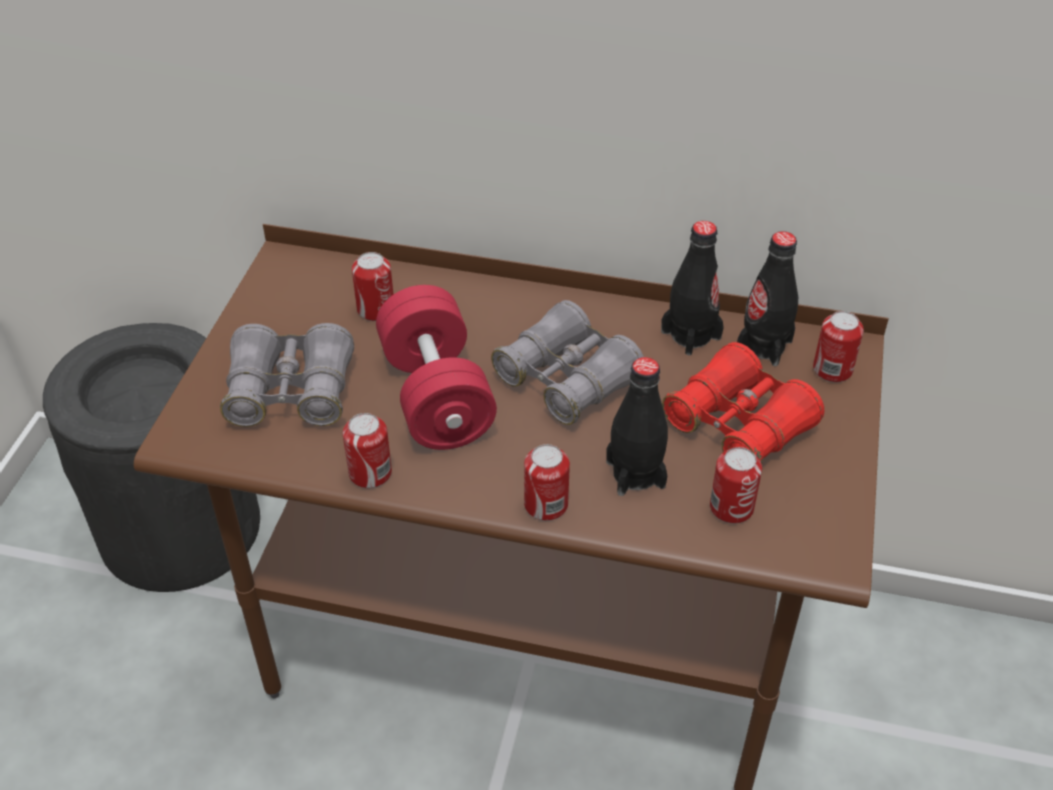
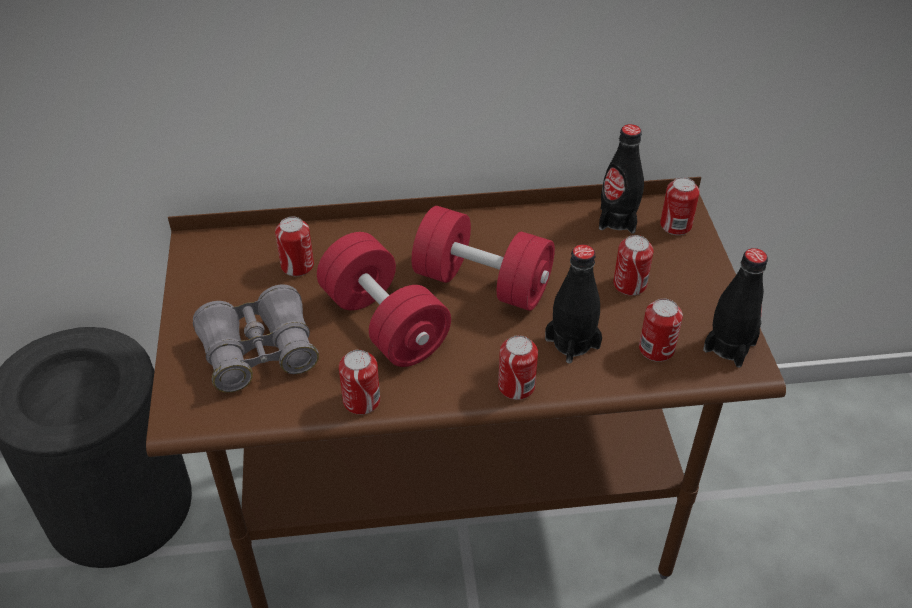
camera: 20 degrees left, 0 degrees up
grey binoculars [491,300,644,425] -> red dumbbell [411,206,555,311]
black bottle [661,221,724,355] -> black bottle moved to [703,248,768,368]
red binoculars [662,342,824,464] -> can [613,235,653,296]

